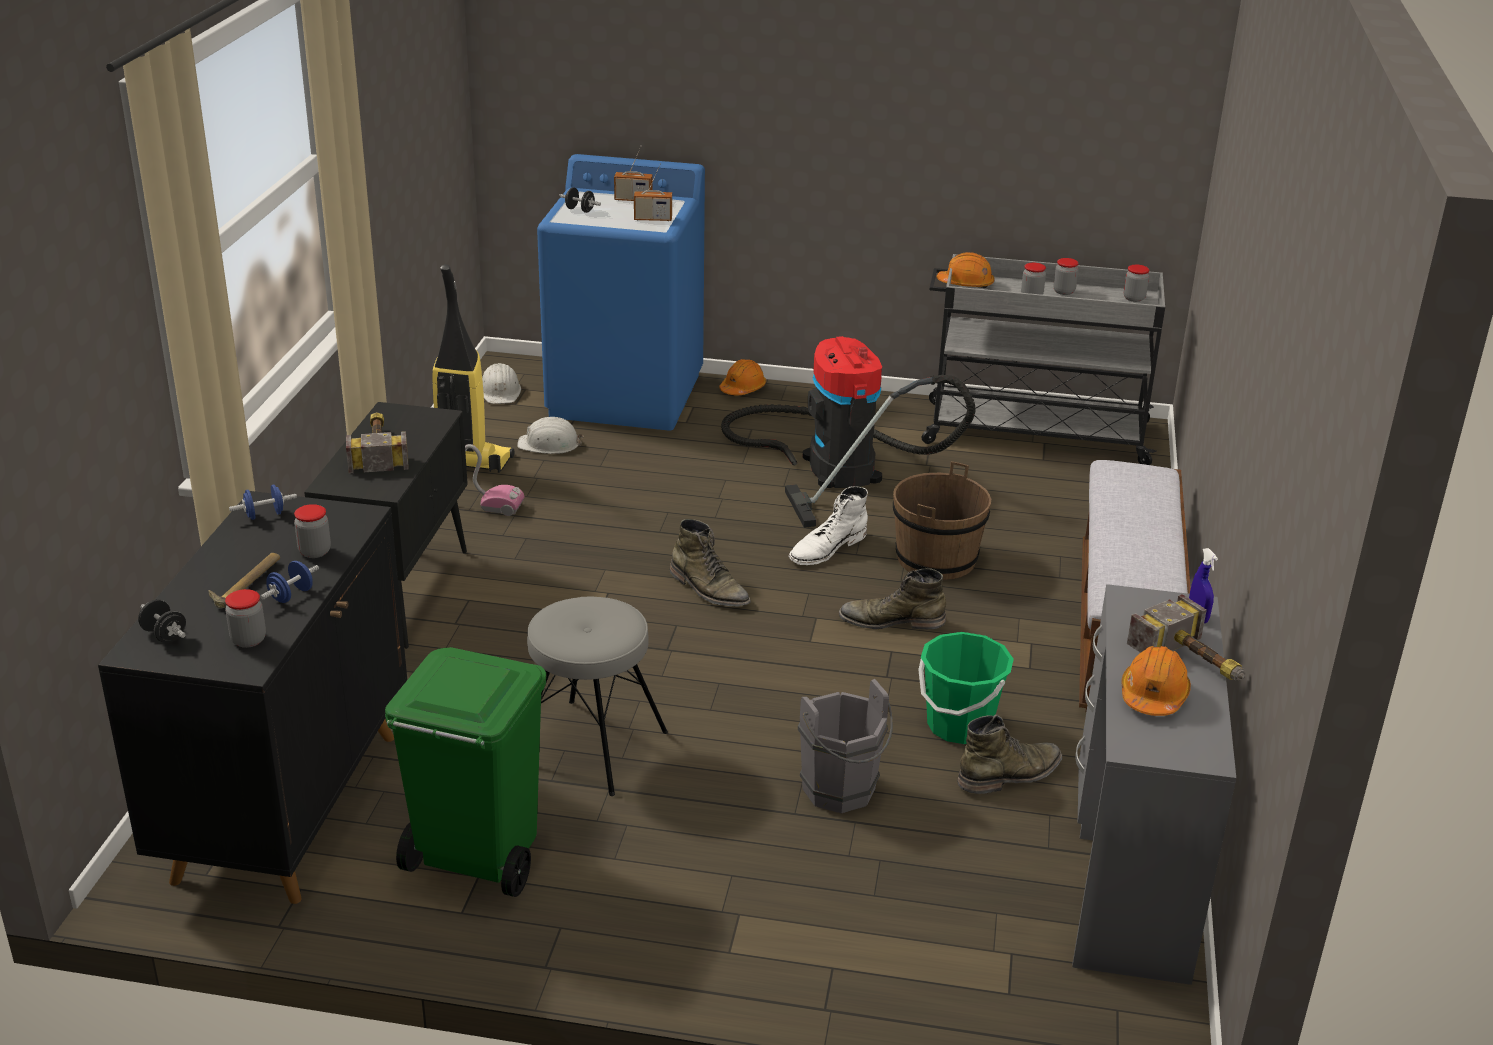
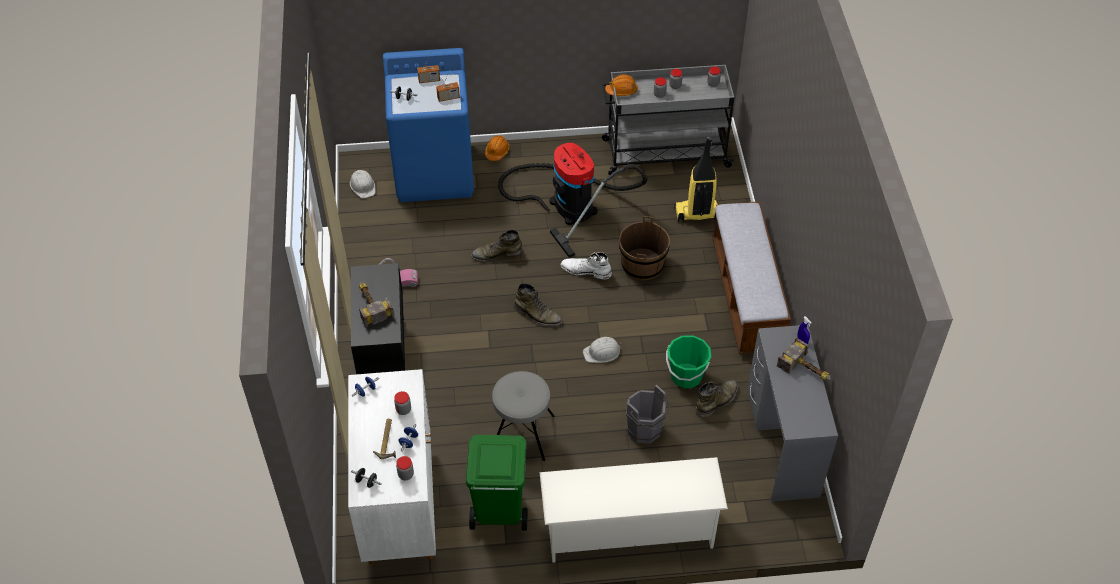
camera: 15 degrees left, 20 degrees up
black cabinet [98,491,407,904] -> white cabinet [348,369,436,564]
vacuum cleaner [433,264,514,473] -> vacuum cleaner moved to [674,136,718,222]
white hard hat [517,417,583,454] -> white hard hat moved to [583,337,621,363]
white boot [789,486,868,565] -> white boot turned 75 degrees clockwise [560,252,612,279]
green boot [839,569,946,630] -> green boot moved to [471,230,523,262]
orange hard hat [1121,646,1191,716] -> none
none -> white shoe rack [540,457,728,563]

